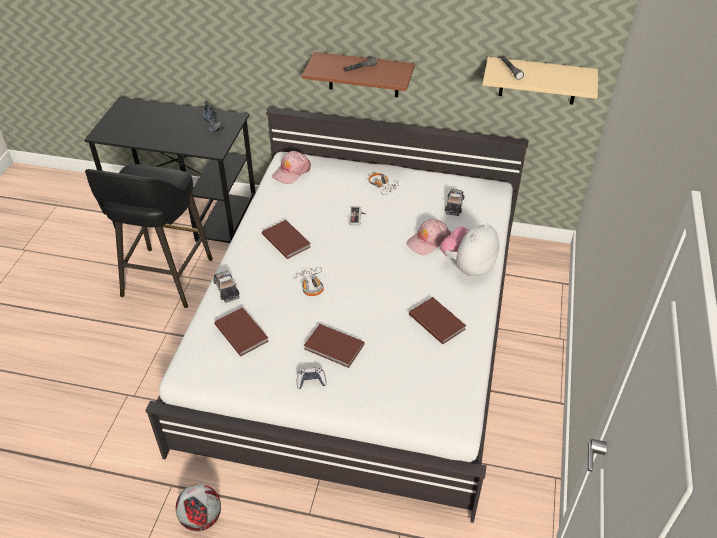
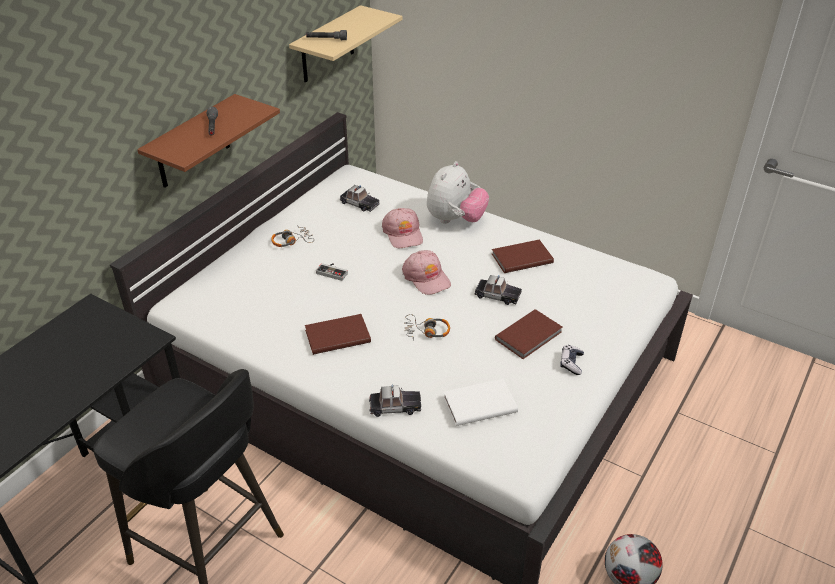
camera: 70 degrees left, 5 degrees down
shoe [202,102,225,132] -> none
brown book [214,307,269,356] -> white book [443,379,518,426]
pink cap [272,151,311,184] -> pink cap moved to [402,250,451,295]
plush toy [440,223,499,277] -> plush toy turned 120 degrees counterclockwise [427,161,489,224]
none -> toy car [475,275,522,305]

